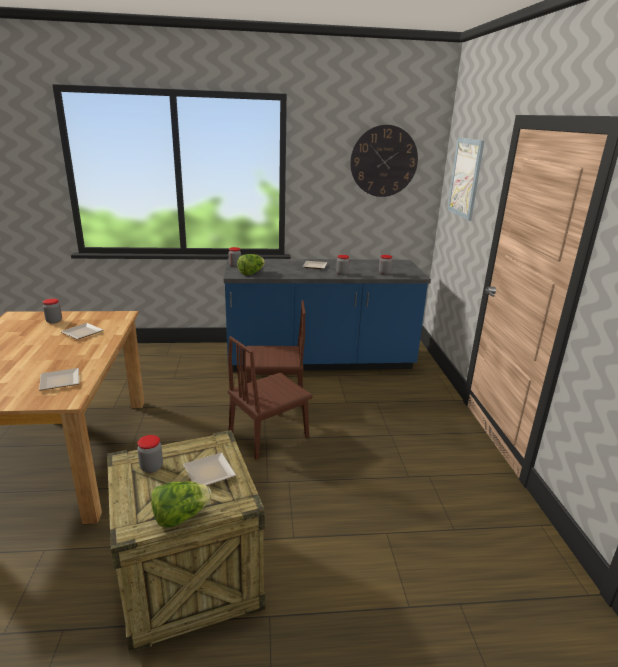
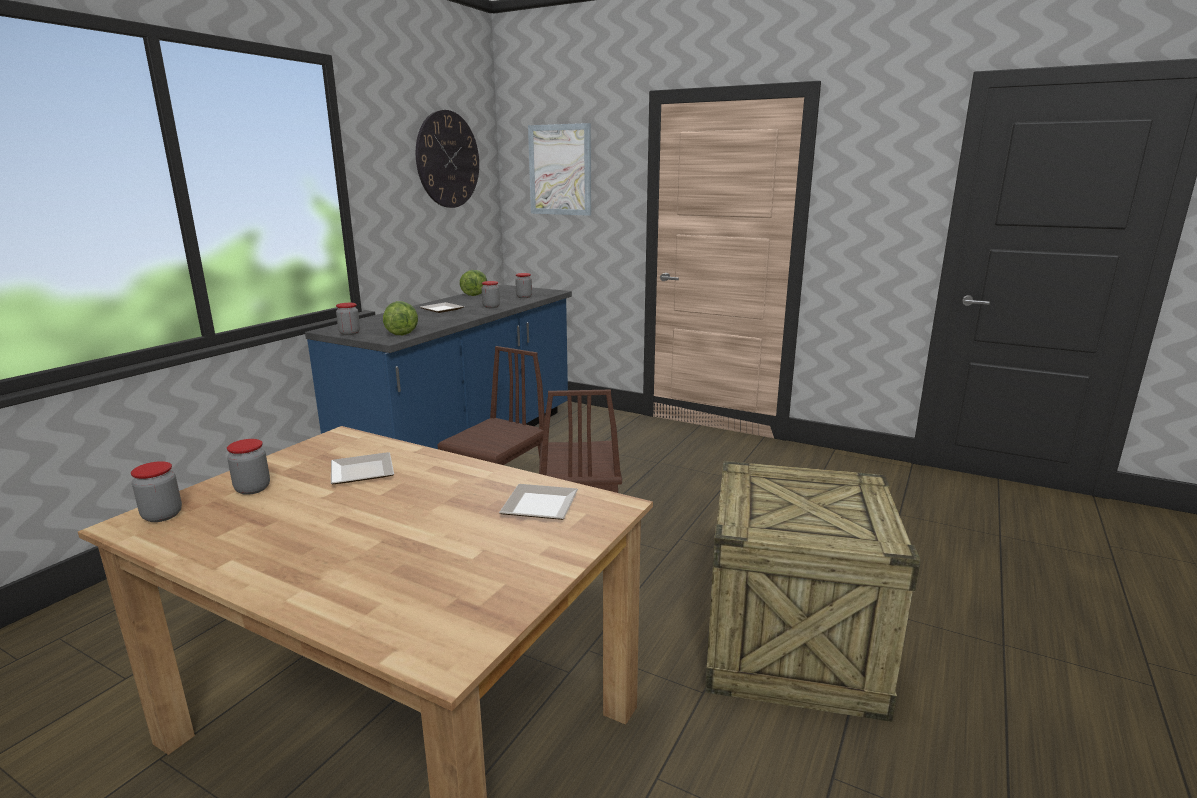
camera: 55 degrees left, 5 degrees down
jar [137,435,163,473] -> jar moved to [131,461,182,522]
lettuce [151,481,212,528] -> lettuce moved to [460,270,487,296]
plate [183,452,236,486] -> none

